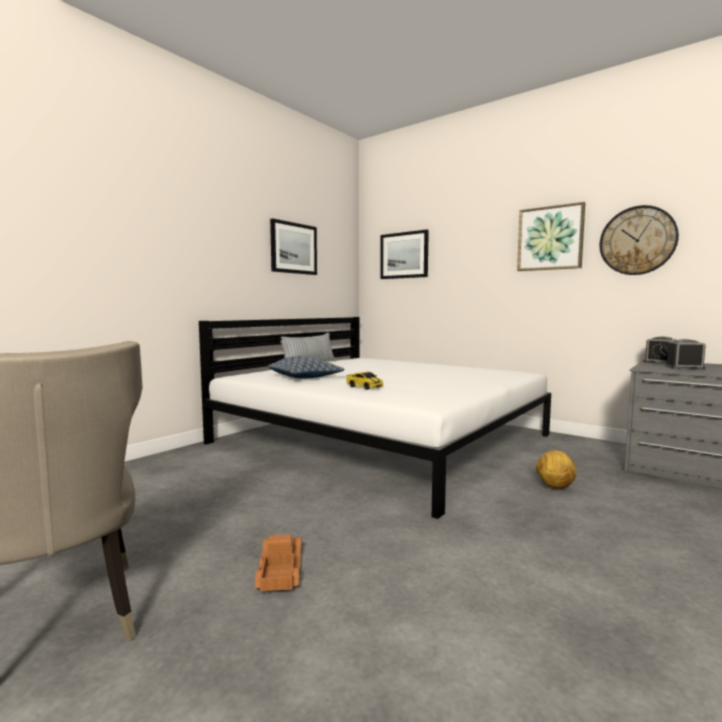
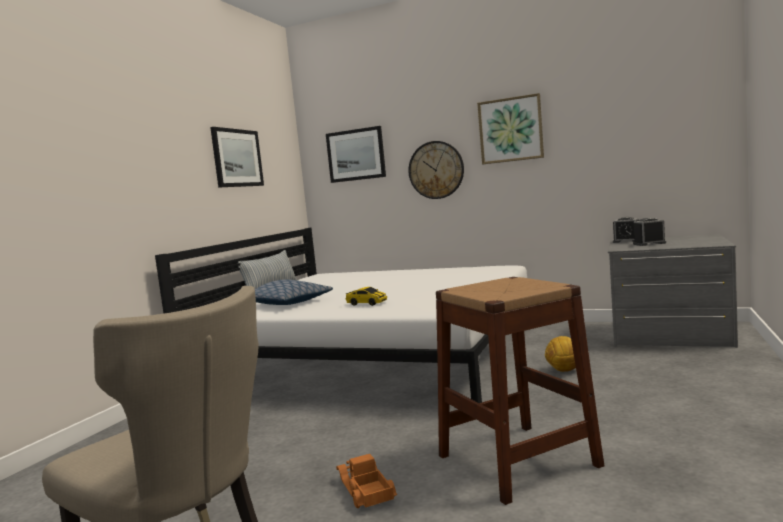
camera: 15 degrees left, 0 degrees up
wall clock [599,205,679,275] -> wall clock moved to [408,141,464,199]
none -> brown stool [436,277,605,505]

